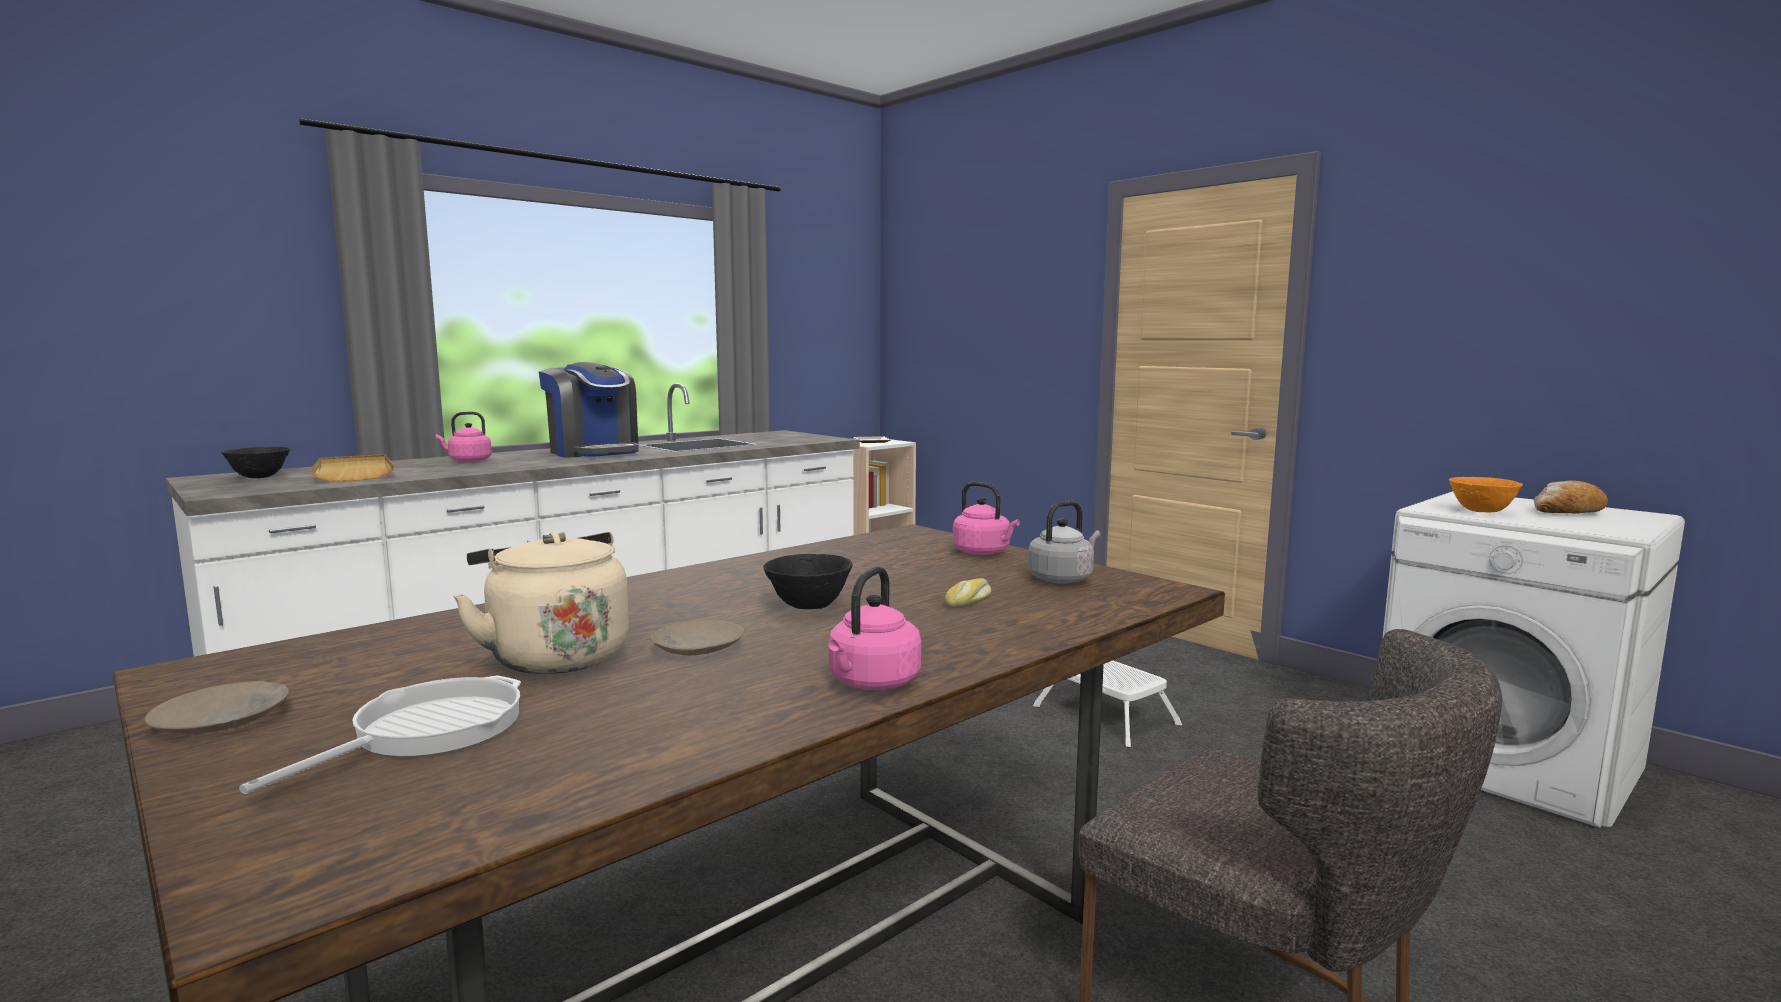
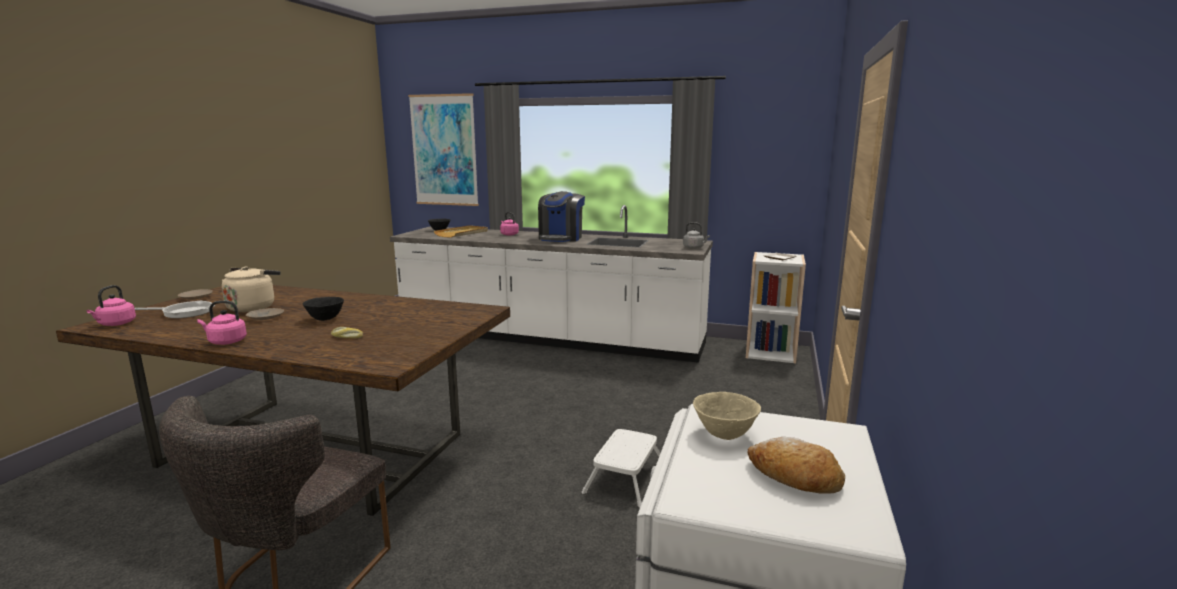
camera: 60 degrees right, 5 degrees up
pink kettle [953,482,1020,555] -> pink kettle moved to [87,285,136,326]
grey kettle [1028,501,1101,584] -> grey kettle moved to [683,222,710,249]
orange bowl [1449,477,1522,512] -> beige bowl [693,392,761,440]
none -> picture [408,93,479,206]

